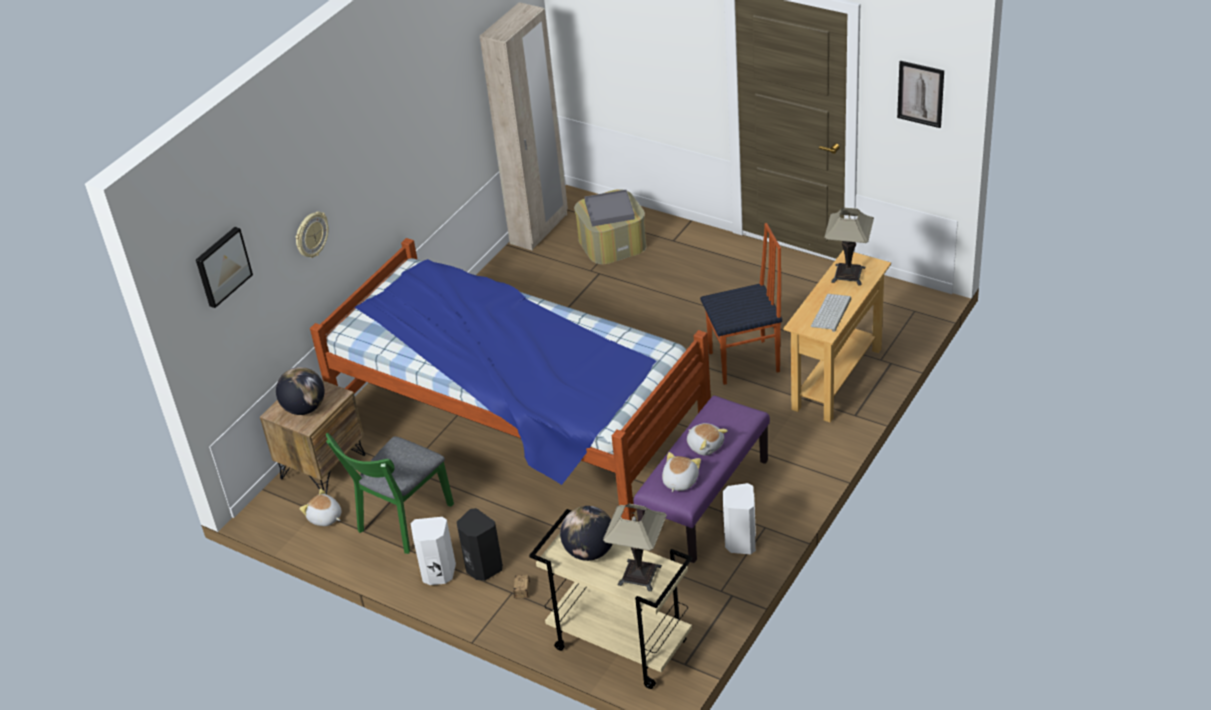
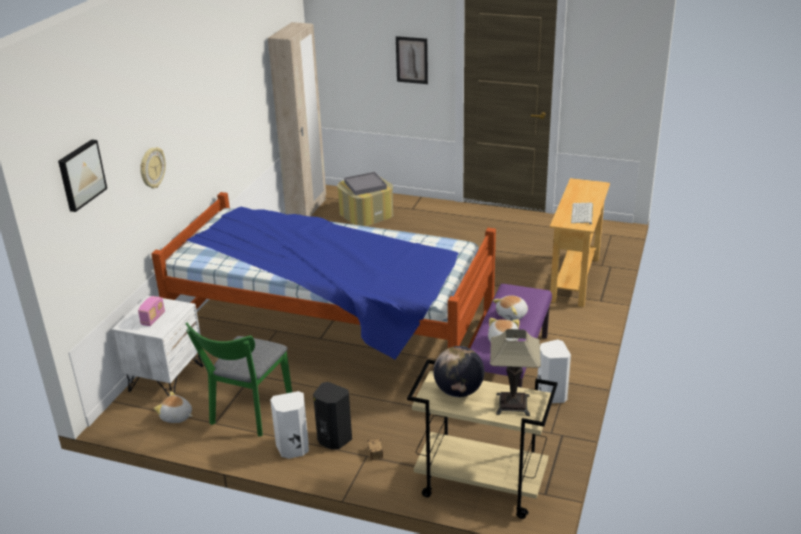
camera: 15 degrees left, 10 degrees down
brown nightstand [260,380,366,494] -> white nightstand [112,295,203,396]
globe [276,367,325,415] -> radio [138,296,165,326]
plush toy [687,423,728,456] -> plush toy turned 105 degrees clockwise [493,295,528,321]
chair [700,223,782,385] -> none
table lamp [824,208,874,286] -> none
picture [897,61,944,128] -> picture moved to [396,36,428,84]

